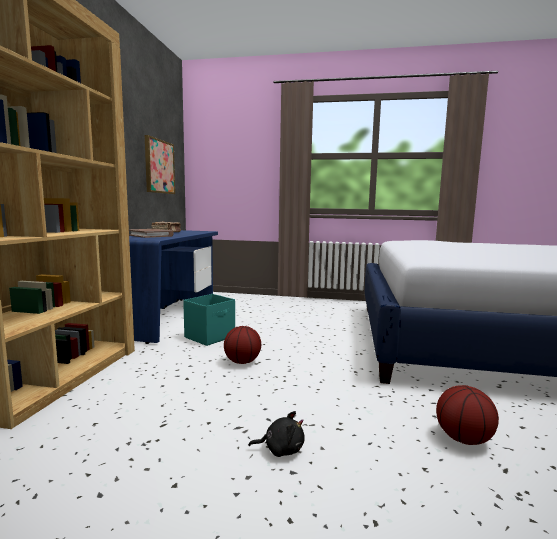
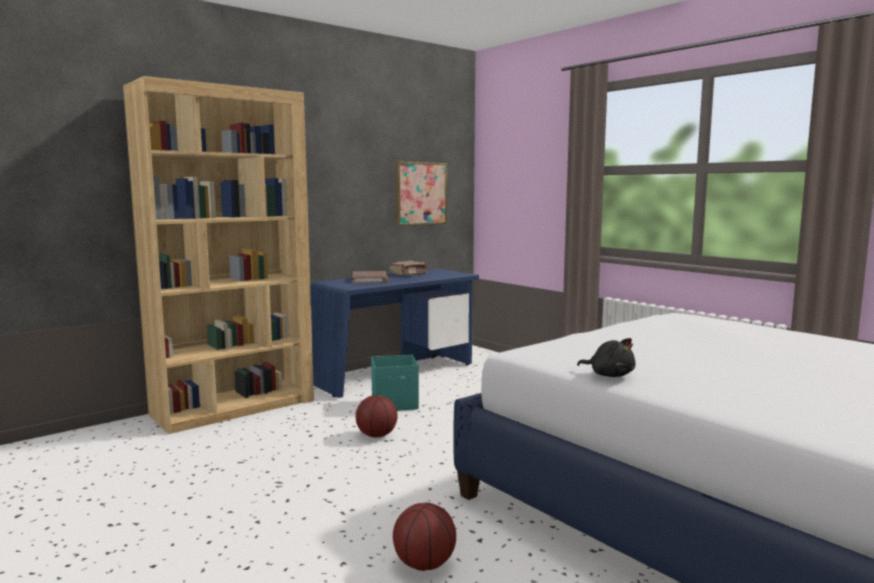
camera: 40 degrees right, 0 degrees up
black plush toy [249,411,305,457] -> black plush toy moved to [577,338,636,377]

